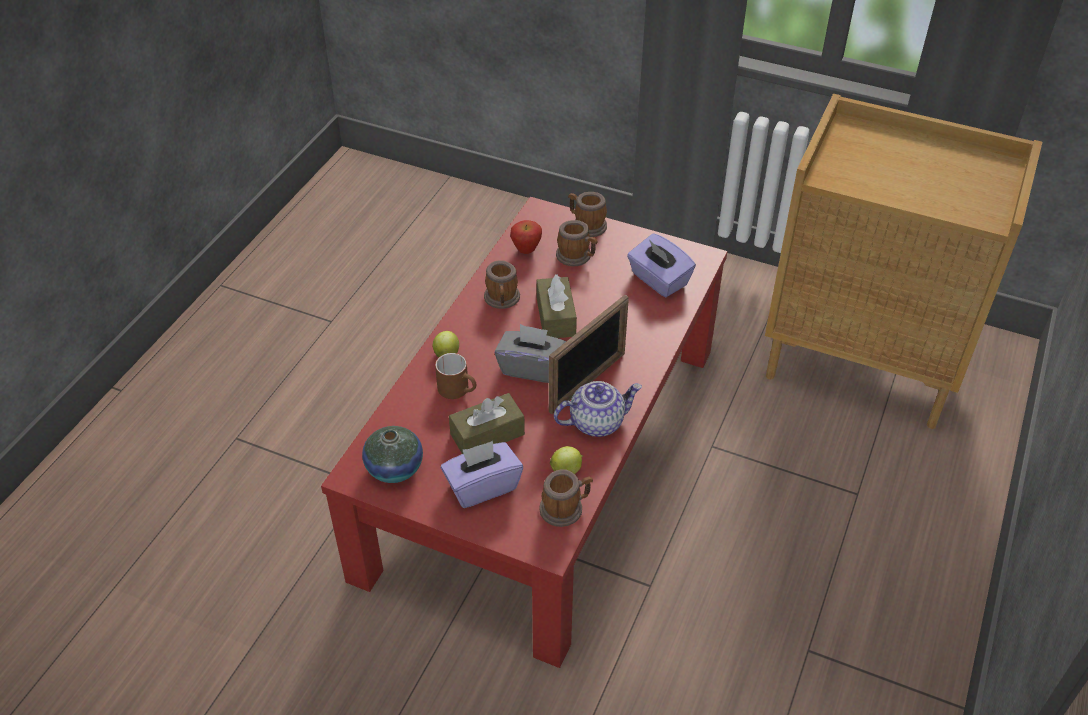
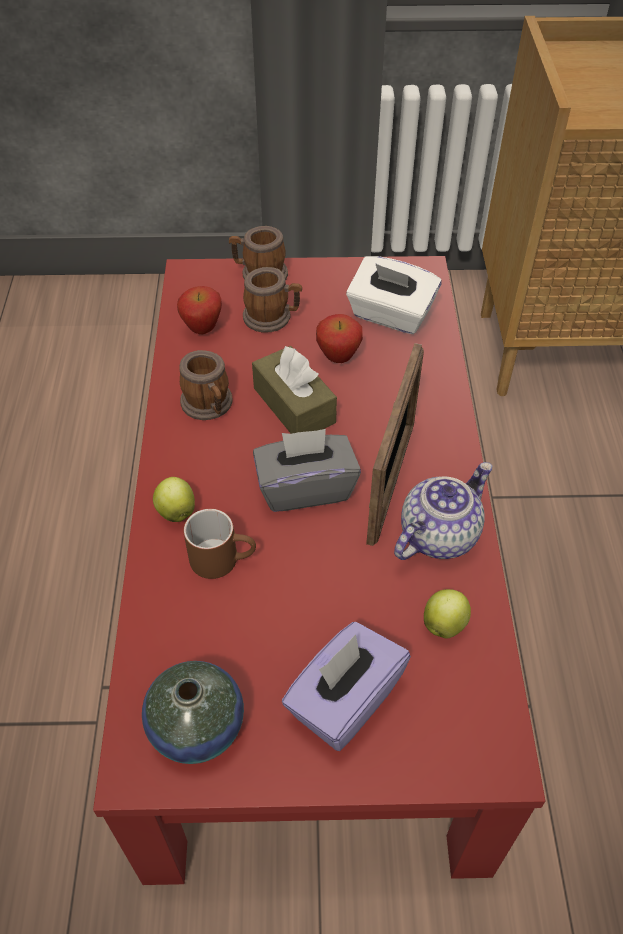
camera: 25 degrees left, 5 degrees up
brown tissue box [449,393,525,454] -> none
mug [539,469,593,527] -> none
purple tissue box [627,233,696,297] -> white tissue box [346,256,442,334]
none -> apple [316,314,363,363]

